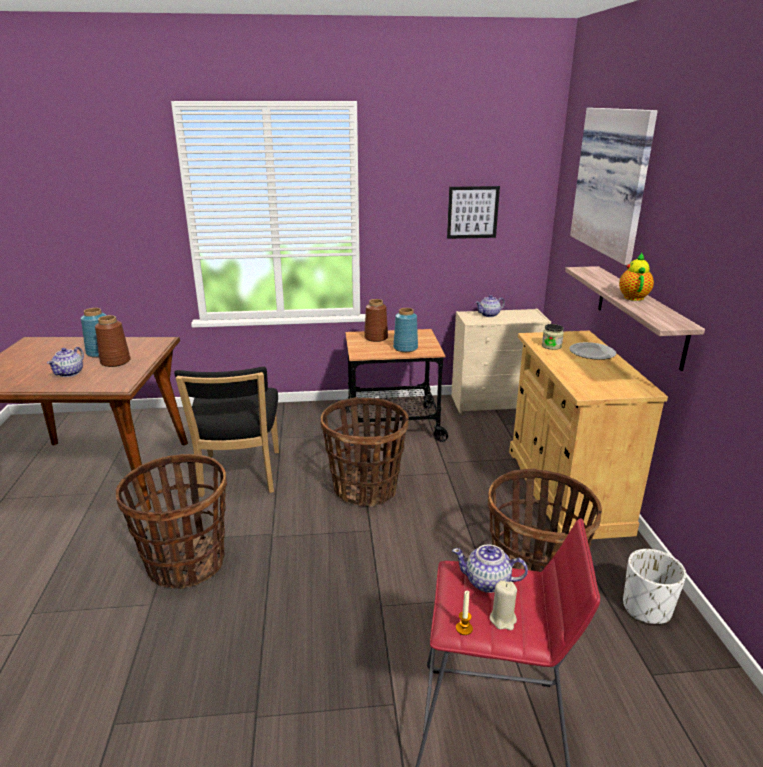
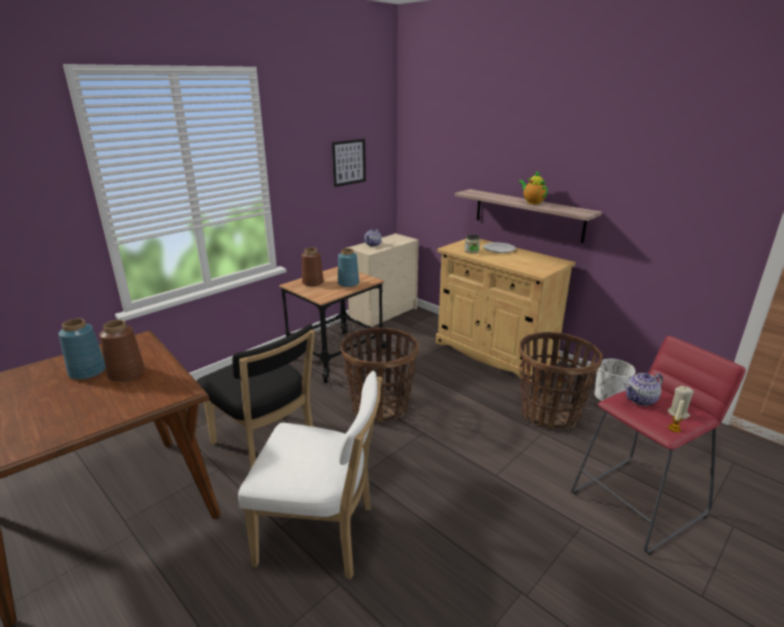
camera: 40 degrees left, 0 degrees up
teapot [47,347,84,377] -> none
basket [116,454,227,589] -> white chair [238,371,383,580]
picture [570,108,658,265] -> none

